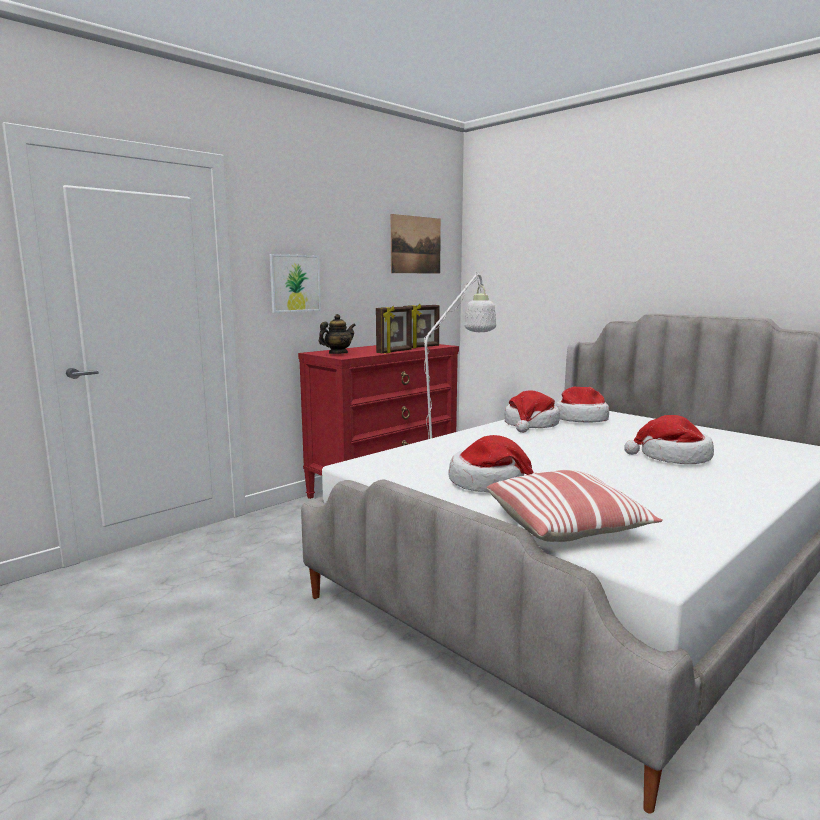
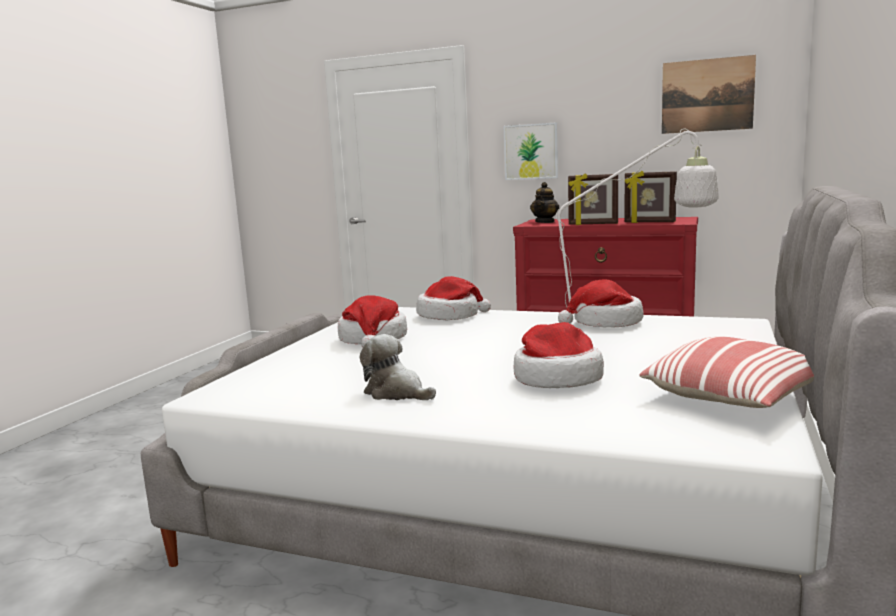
camera: 65 degrees right, 0 degrees up
teapot [319,314,356,354] -> teapot turned 90 degrees clockwise [530,182,559,223]
pillow [487,470,663,542] -> pillow moved to [640,336,814,408]
hat [556,387,609,423] -> hat moved to [416,276,491,320]
none -> plush toy [360,334,436,400]

